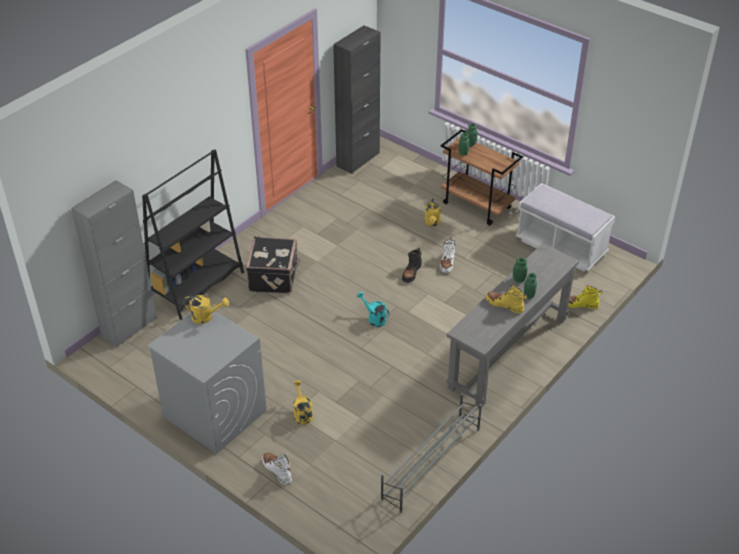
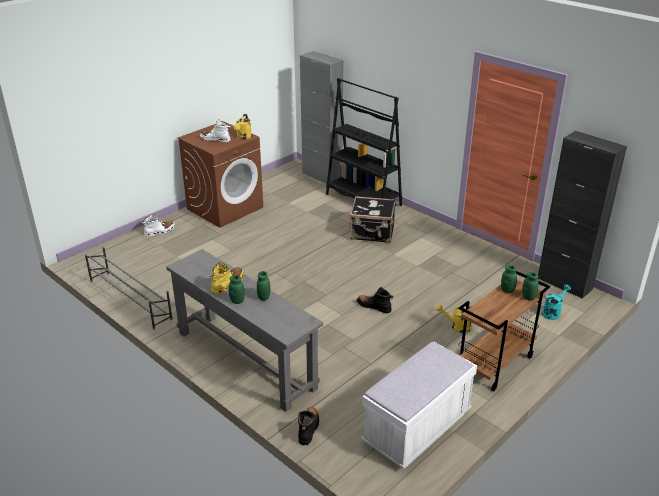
camera: 95 degrees right, 10 degrees down
grey washing machine [147,311,267,454] -> brown washing machine [177,121,263,228]
yellow watering can [293,380,313,425] -> none
turquoise watering can [357,292,389,327] -> turquoise watering can moved to [542,285,571,320]
white boot [440,237,456,273] -> white boot moved to [200,119,231,142]
yellow boot [568,285,602,309] -> black boot [298,407,319,445]

